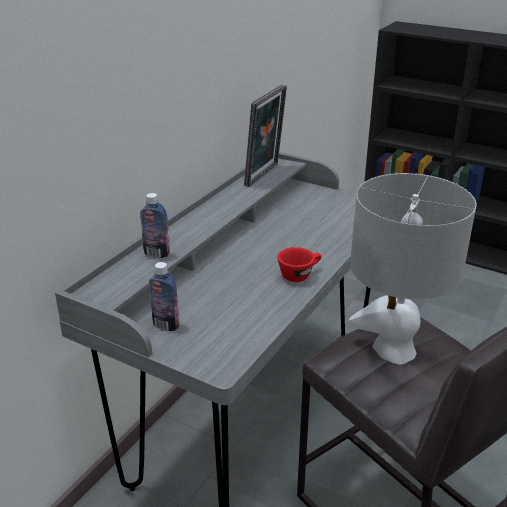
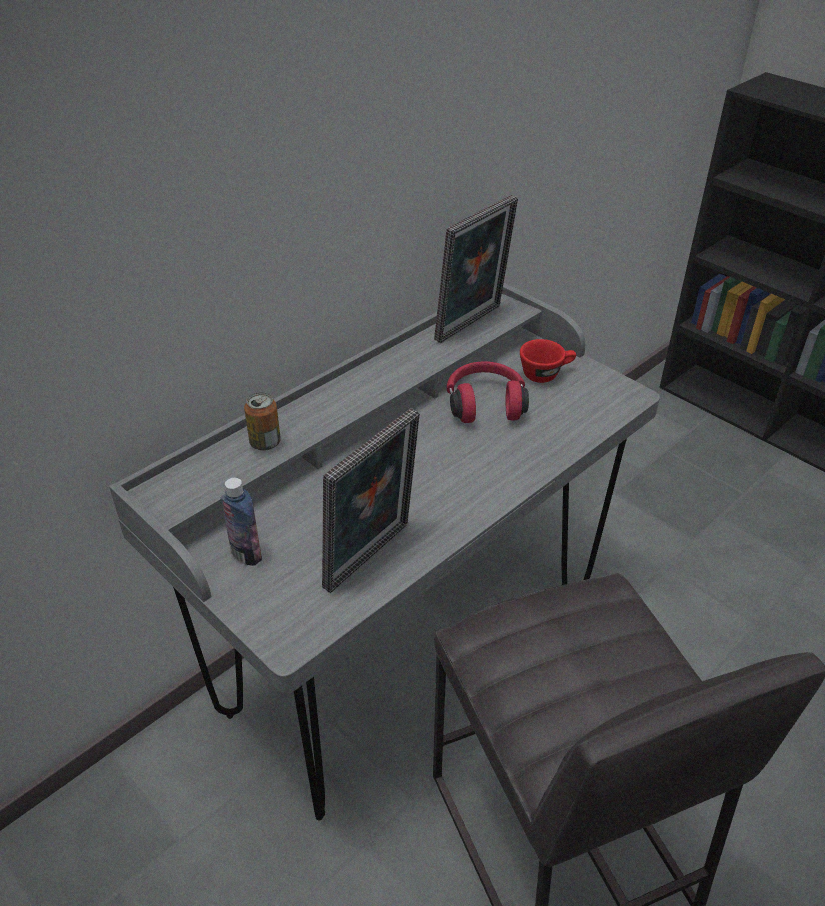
camera: 15 degrees right, 10 degrees up
bottle [140,193,170,258] -> can [244,392,281,450]
red cup [277,247,321,282] -> red cup moved to [520,339,576,383]
grey table lamp [349,173,476,364] -> none
none -> picture frame [322,408,420,593]
none -> red headphones [447,361,529,423]

